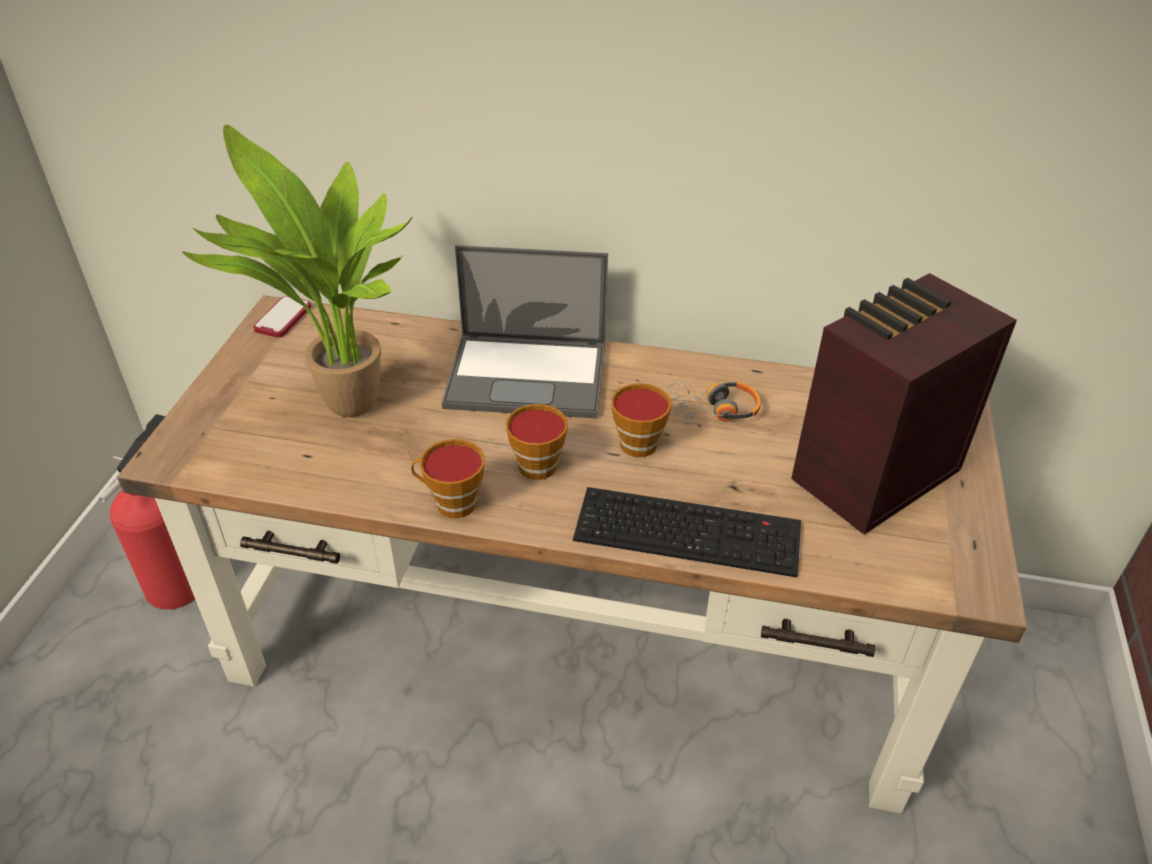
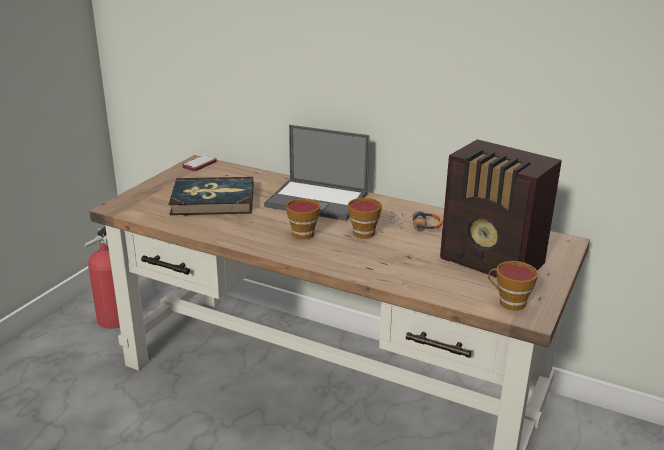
camera: 15 degrees right, 15 degrees down
potted plant [182,125,412,417] -> book [169,177,254,215]
cup [411,439,485,518] -> cup moved to [488,261,538,311]
keyboard [573,487,801,578] -> none
radio [791,273,1017,535] -> radio turned 120 degrees counterclockwise [440,139,562,278]

